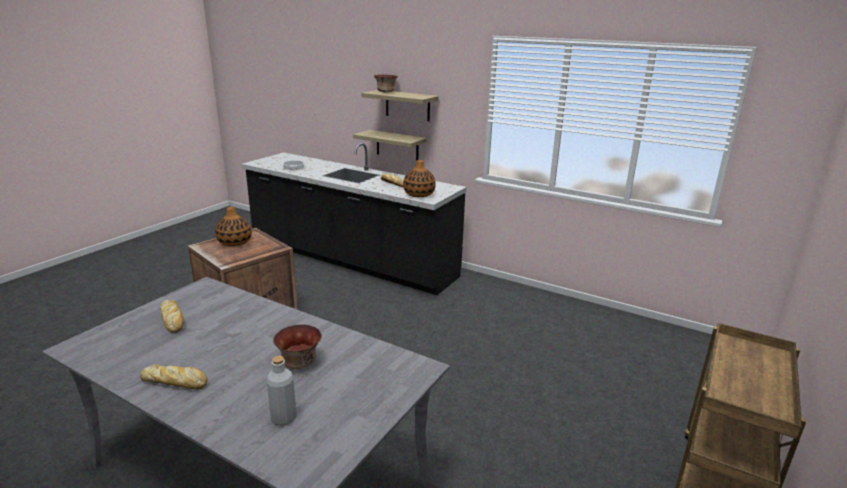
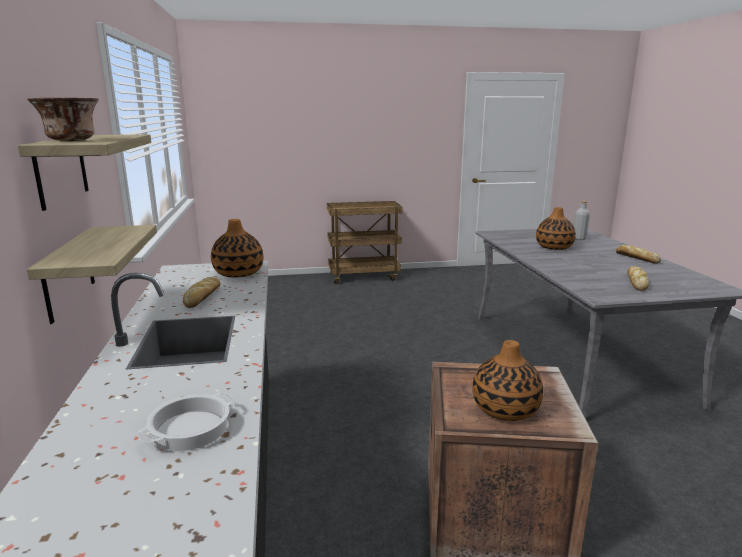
camera: 130 degrees left, 5 degrees down
bowl [273,325,322,369] -> vase [536,207,576,250]

